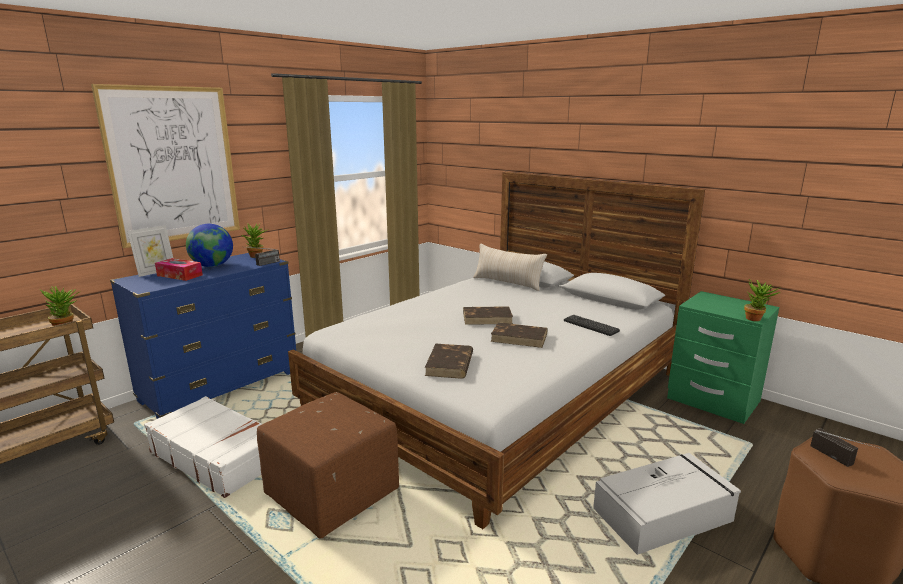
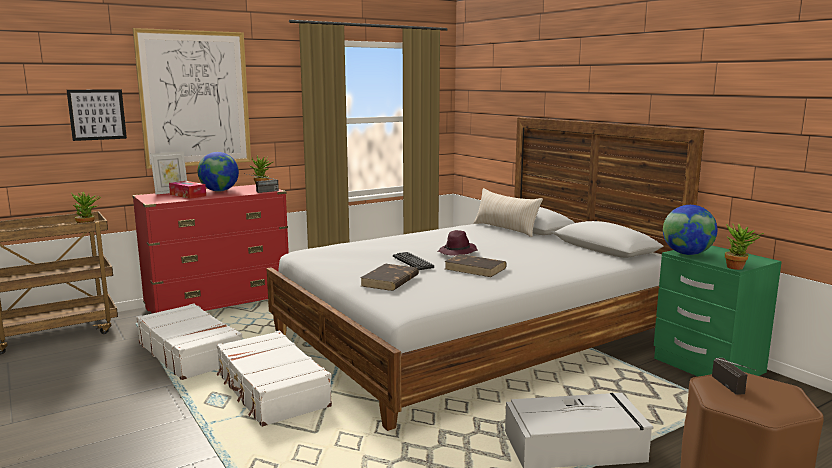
camera: 15 degrees right, 5 degrees down
blue dresser [110,253,296,419] -> red dresser [132,185,289,313]
brown ottoman [257,392,399,539] -> white suitcase [216,331,332,427]
brown book [463,306,513,325] -> purple hat [437,230,478,256]
keyboard [564,315,620,336] -> keyboard moved to [393,252,434,270]
none -> picture [67,89,127,141]
none -> globe [663,205,717,255]

